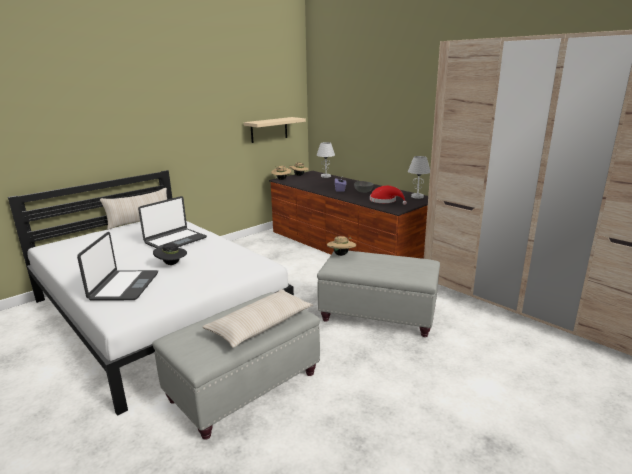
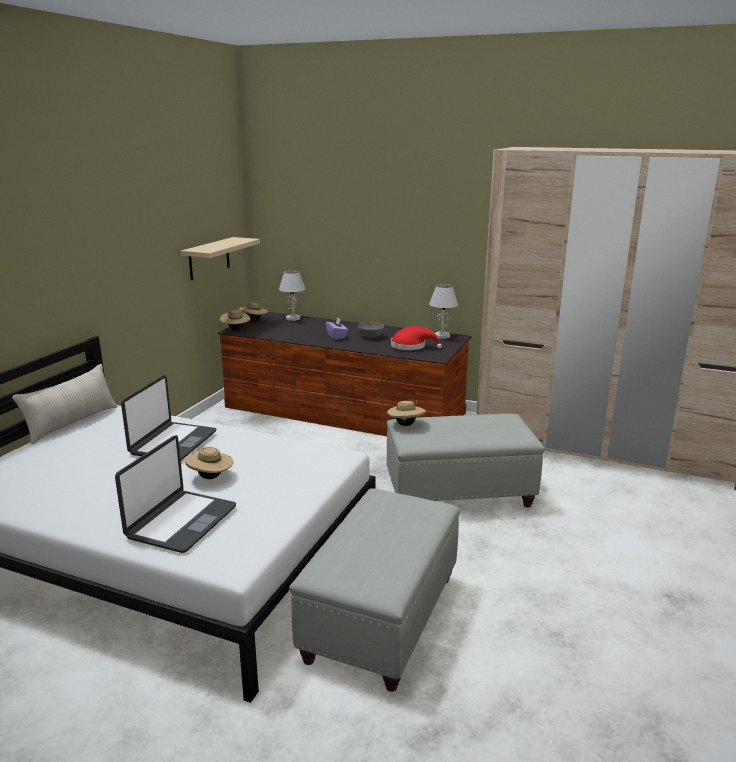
camera: 25 degrees left, 0 degrees up
laptop [77,232,158,301] -> laptop turned 45 degrees clockwise [115,435,236,553]
black hat [153,243,187,265] -> beige hat [185,447,233,479]
beige pillow [203,289,313,348] -> none

